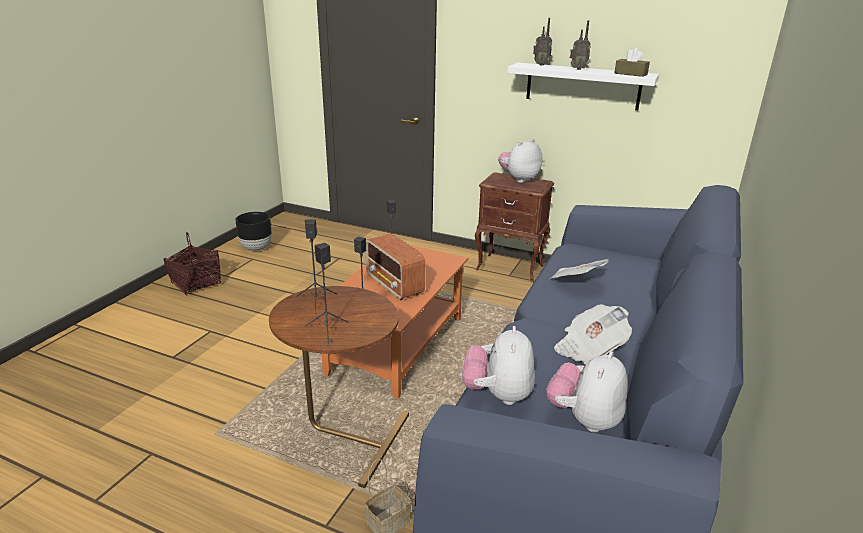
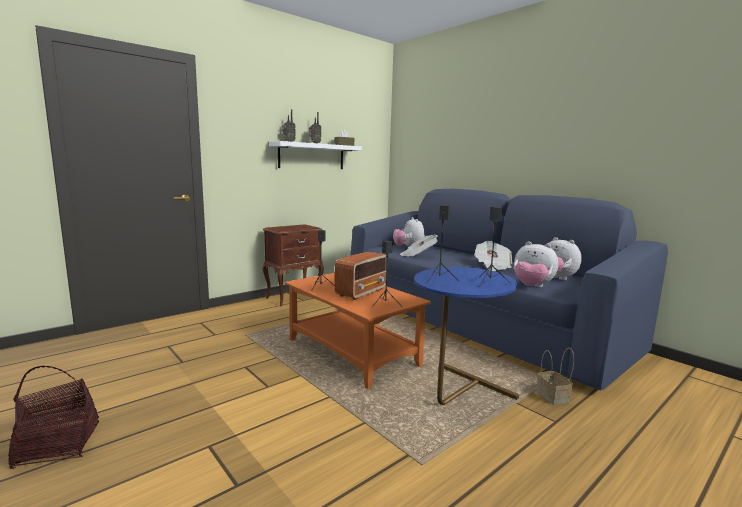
camera: 65 degrees left, 15 degrees down
black planter [235,212,272,251] -> none
brown side table [269,286,409,488] -> blue side table [414,267,519,405]
radio [366,233,425,300] -> radio turned 45 degrees counterclockwise [335,252,388,300]
plush toy [498,139,542,183] -> plush toy moved to [393,217,425,247]

